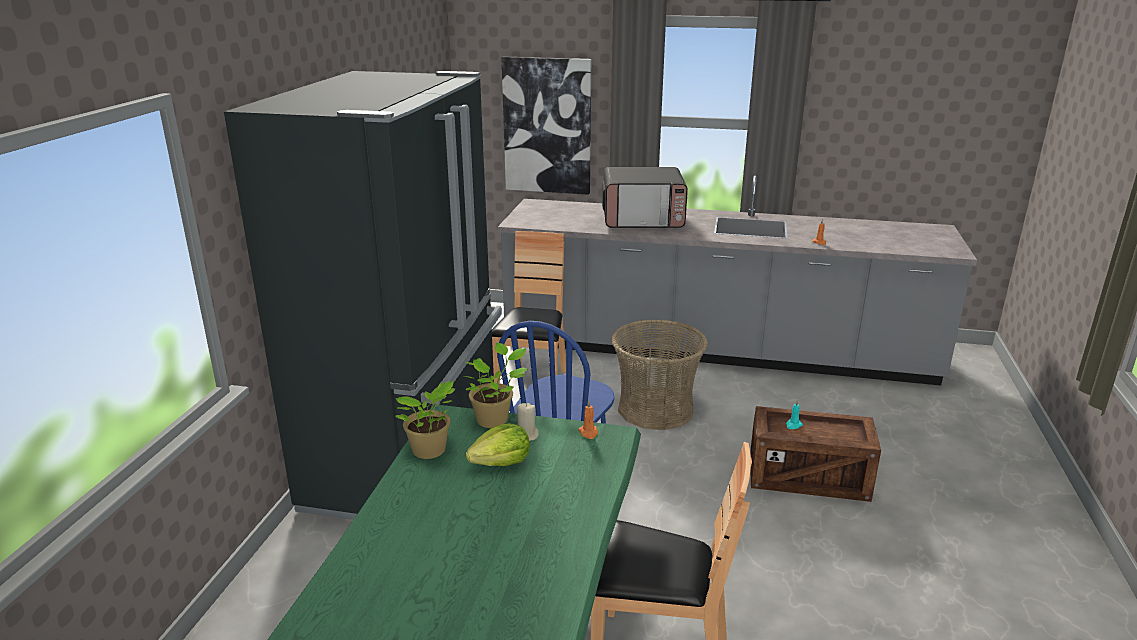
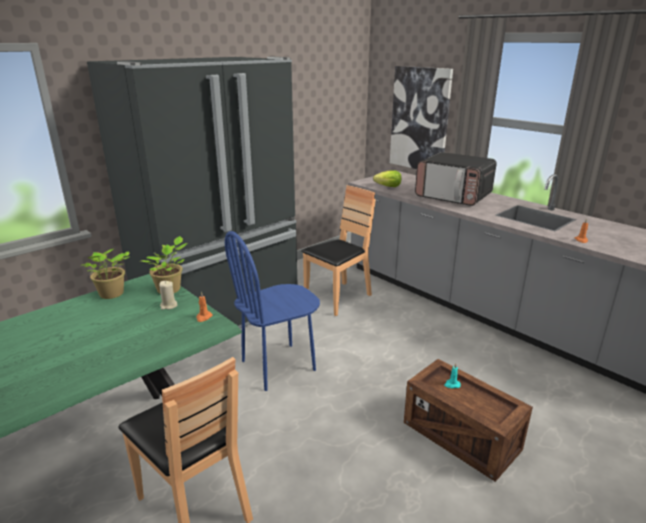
camera: 35 degrees right, 0 degrees up
lettuce [466,423,530,466] -> lettuce moved to [373,170,401,187]
basket [611,319,708,430] -> none

